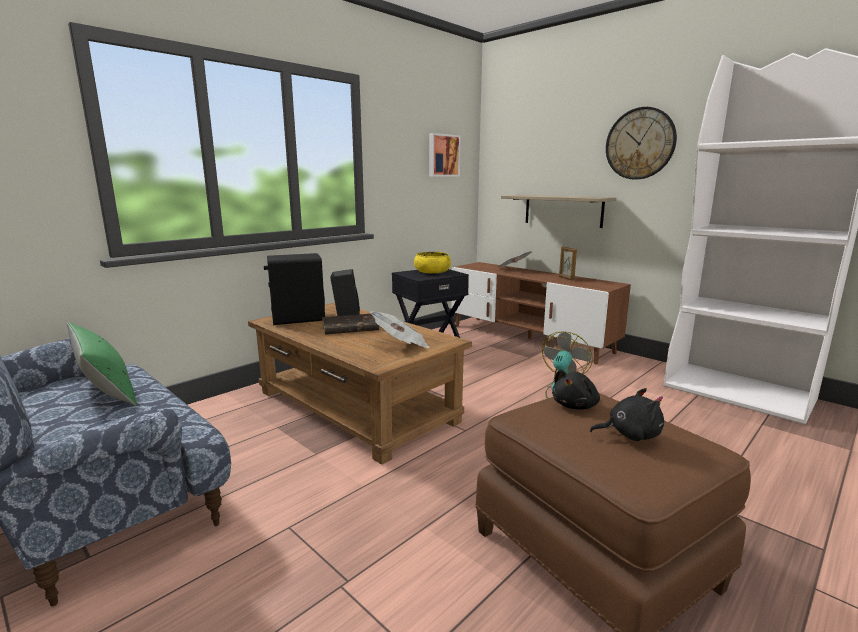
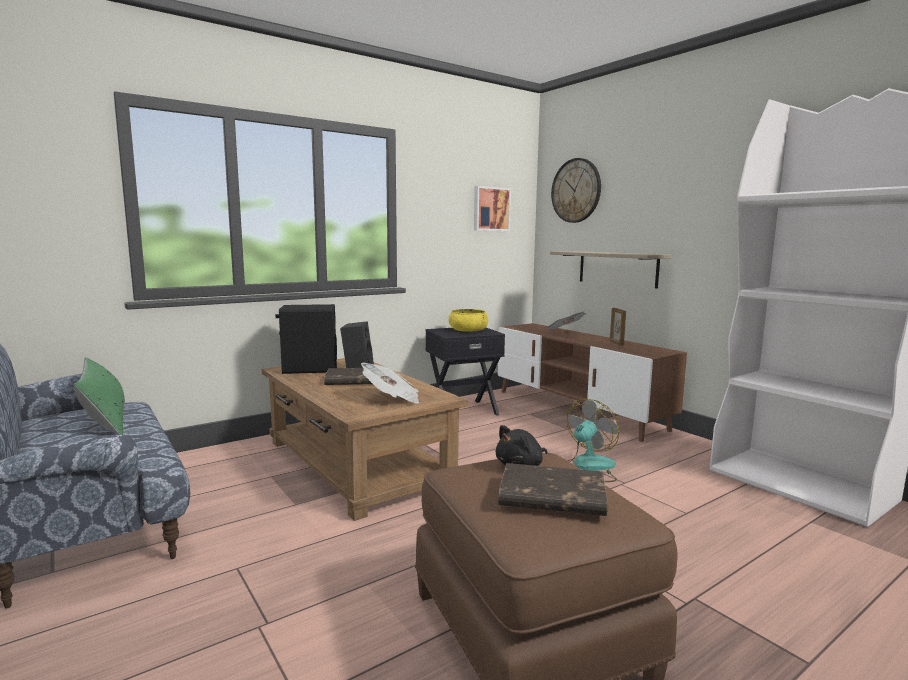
camera: 10 degrees right, 5 degrees down
black plush toy [590,388,664,441] -> brown book [498,463,608,516]
wall clock [606,107,677,180] -> wall clock moved to [551,158,601,223]

